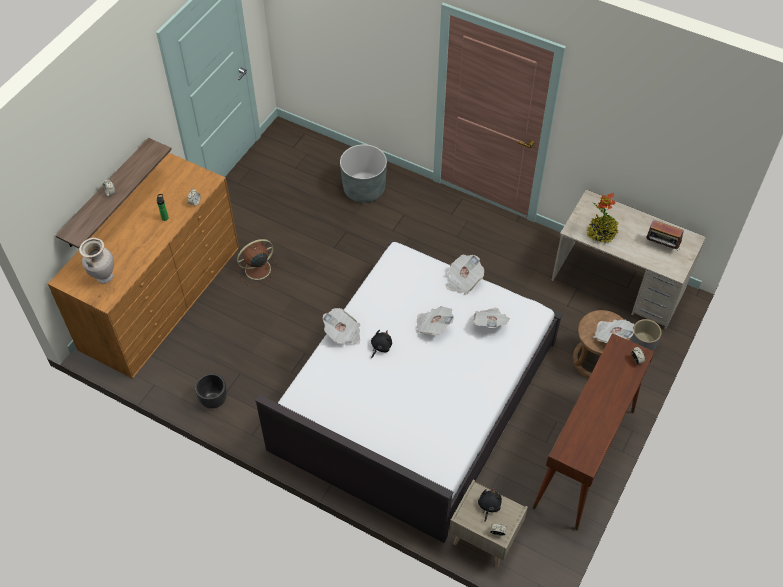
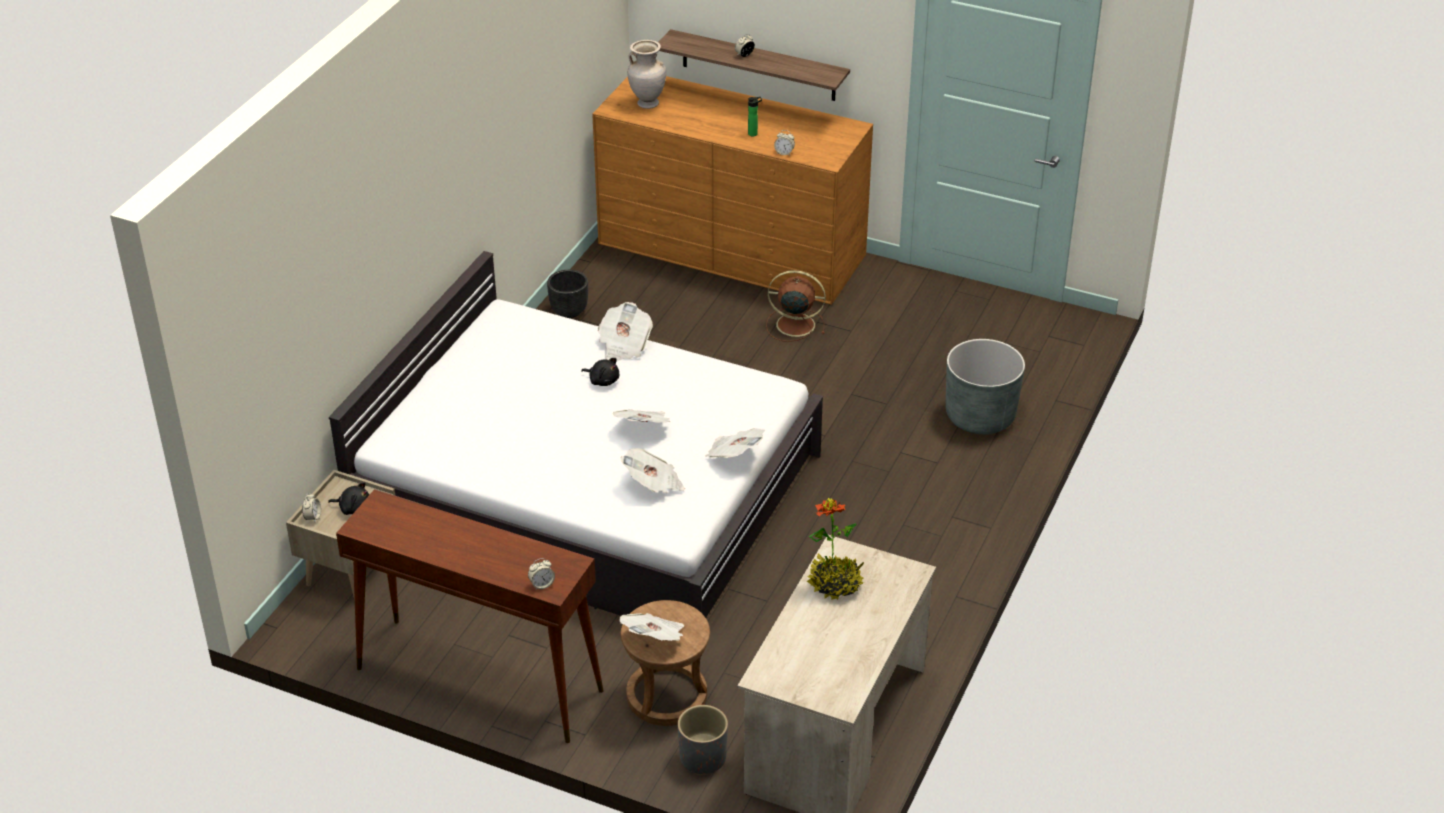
camera: 85 degrees right, 15 degrees down
brown fan [237,239,279,286] -> brown fan turned 45 degrees counterclockwise [766,270,826,342]
radio [646,220,684,251] -> none

